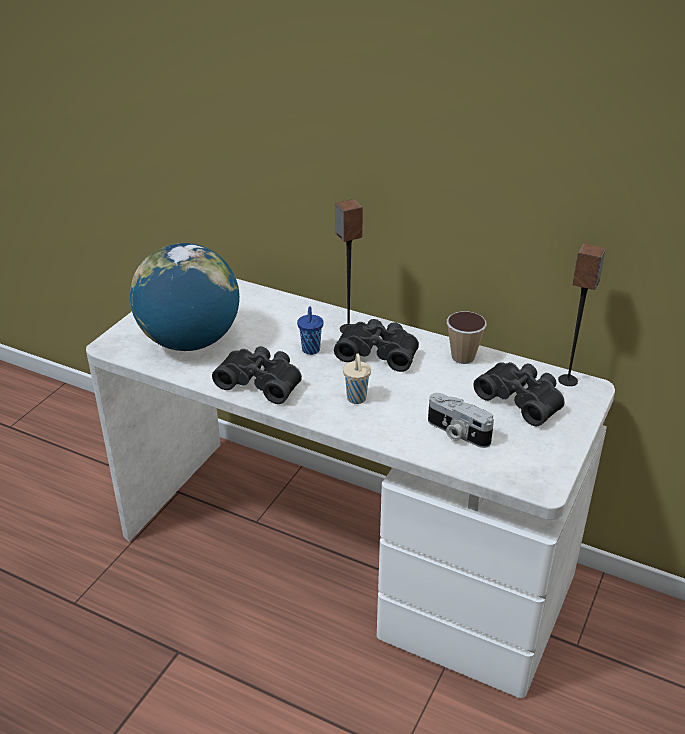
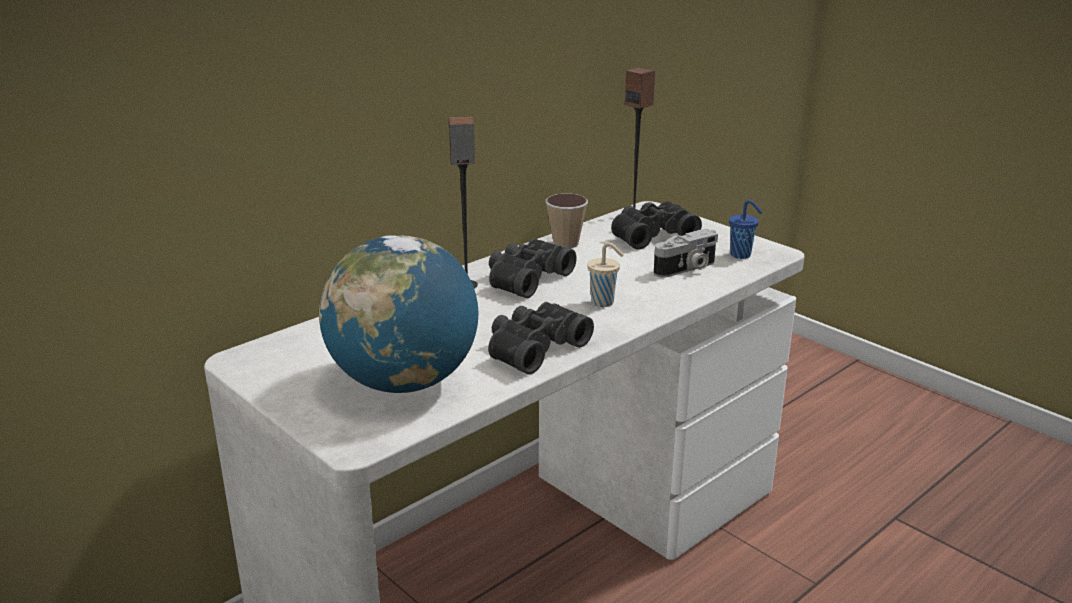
camera: 70 degrees left, 10 degrees down
blue cup [297,306,323,355] -> blue cup moved to [729,200,763,259]

